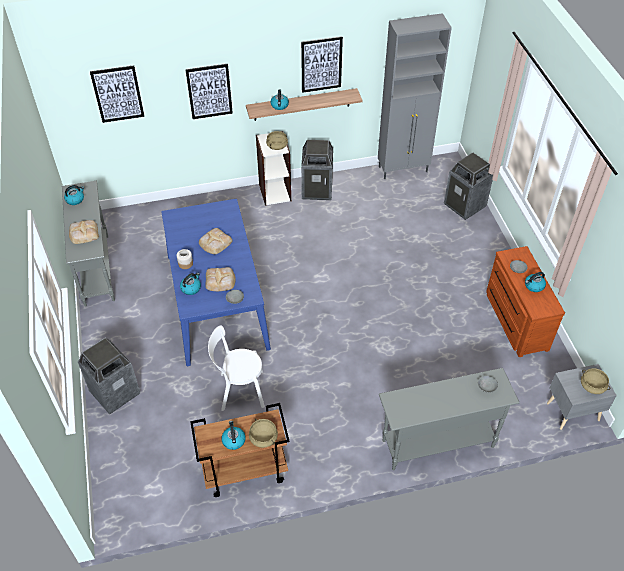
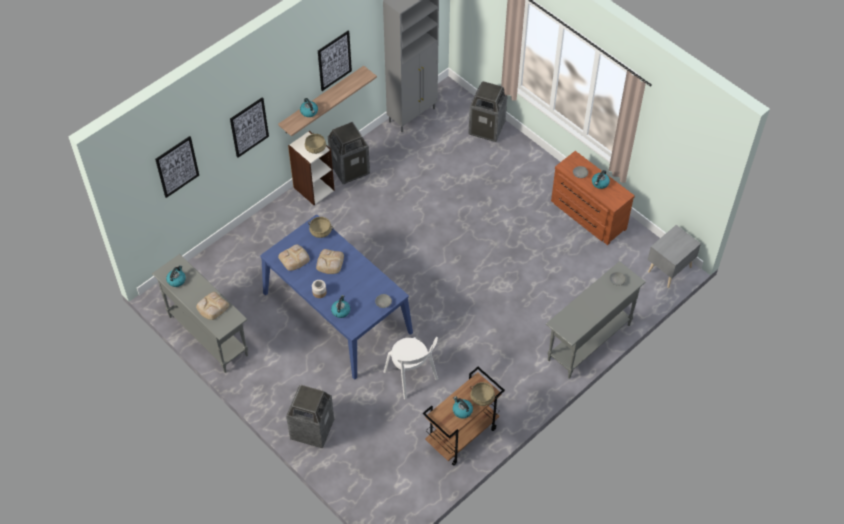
camera: 30 degrees left, 5 degrees up
bread [205,267,236,291] -> bread moved to [278,244,310,271]
white chair [208,325,265,411] -> white chair turned 90 degrees counterclockwise [384,337,438,399]
beige cooking pot [581,368,611,394] -> beige cooking pot moved to [308,217,334,238]

